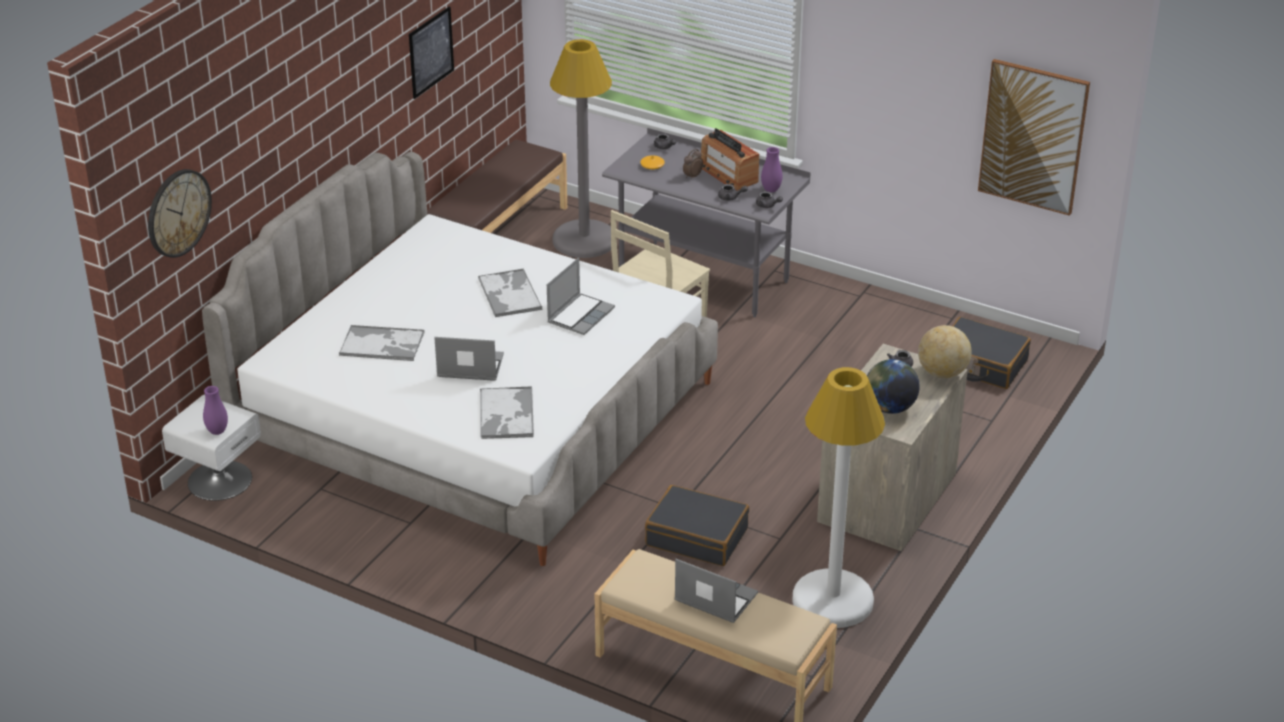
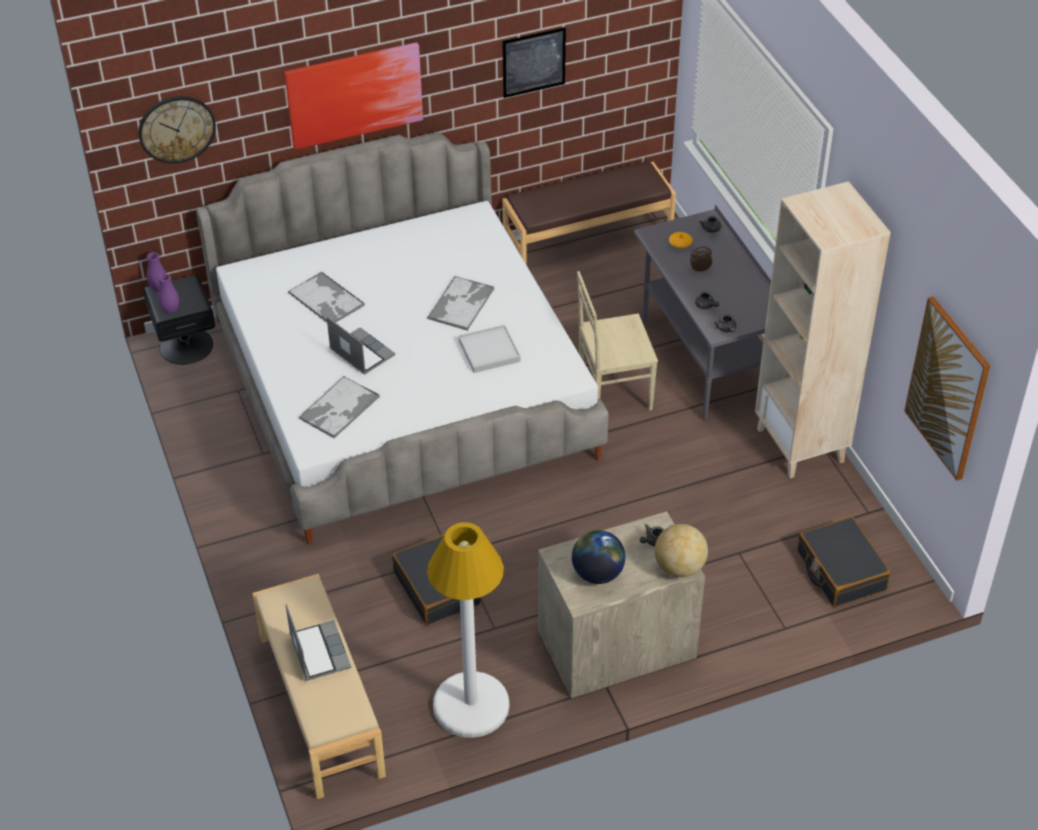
camera: 40 degrees right, 10 degrees up
white nightstand [162,394,261,501] -> black nightstand [143,275,215,365]
laptop [547,258,615,335] -> white tray [459,325,520,373]
grey floor lamp [550,39,612,258] -> none
radio [701,128,759,191] -> none
purple vase [761,147,783,192] -> purple vase moved to [147,252,166,292]
none -> picture [284,42,423,150]
none -> beige bookcase [755,181,891,478]

